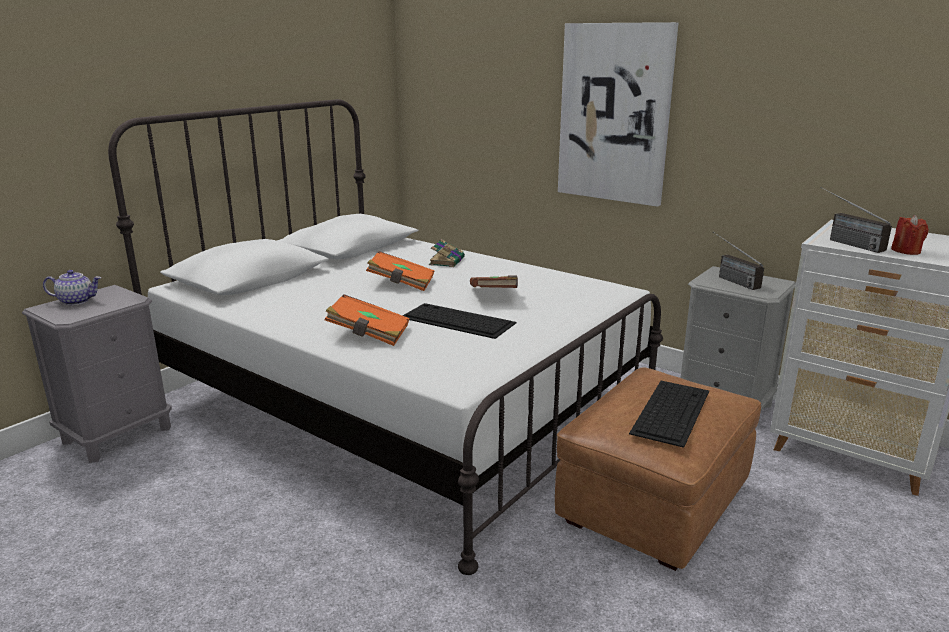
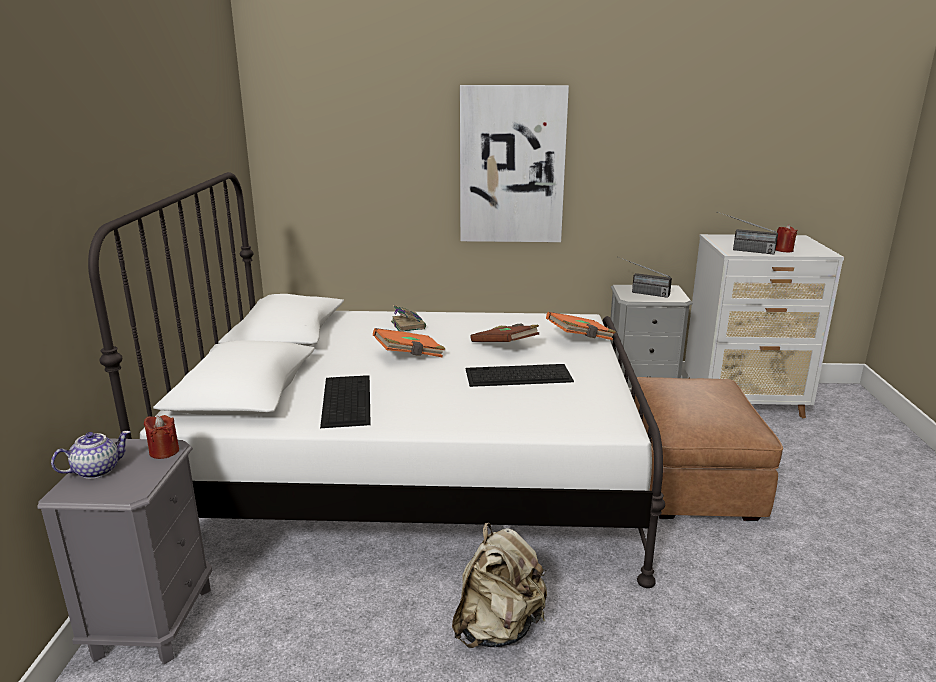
camera: 35 degrees left, 0 degrees up
orange book [325,294,409,346] -> orange book moved to [546,312,616,340]
keyboard [629,381,709,448] -> keyboard moved to [320,375,371,428]
none -> red candle [144,415,179,459]
none -> beige backpack [452,523,547,648]

